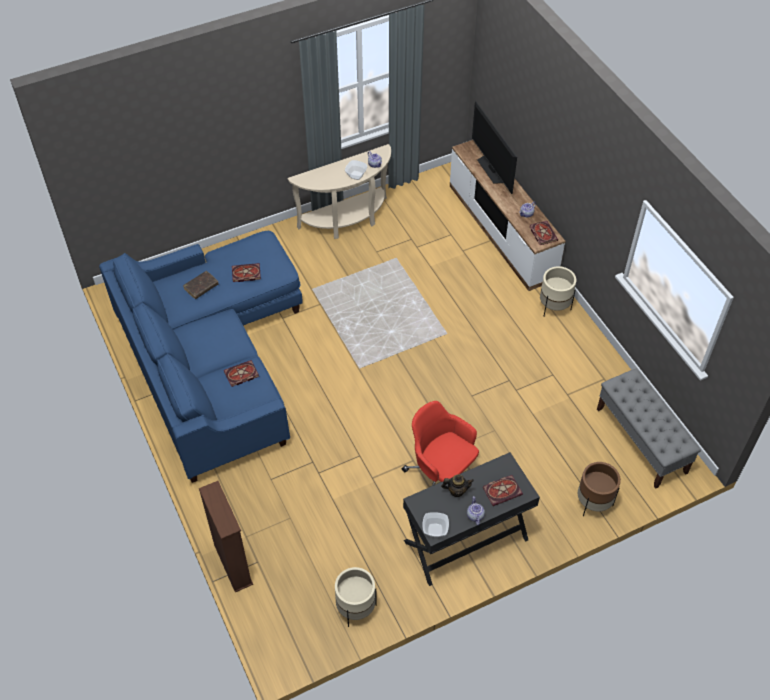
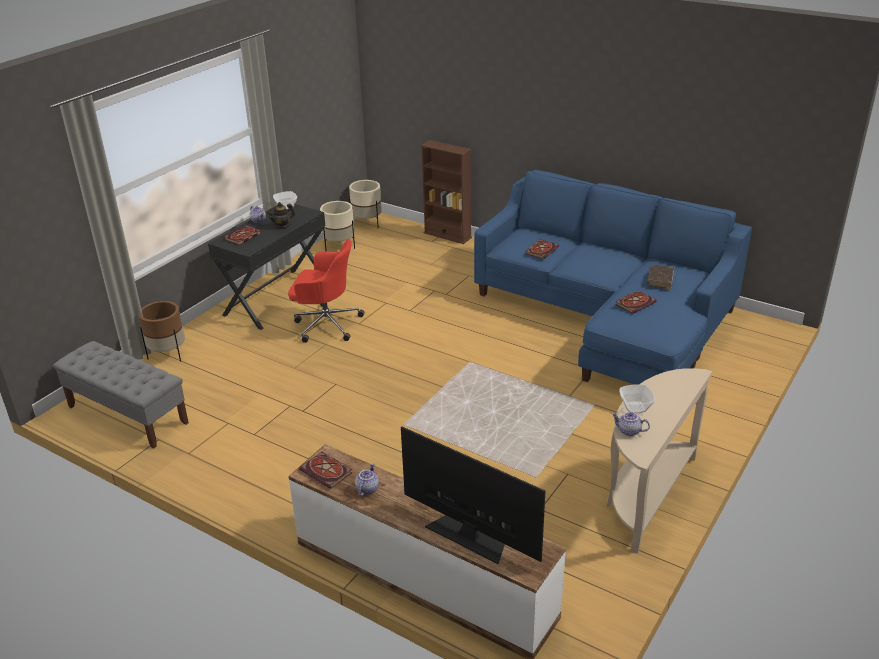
camera: 150 degrees right, 20 degrees down
beige planter [540,266,576,317] -> beige planter moved to [349,180,382,228]

